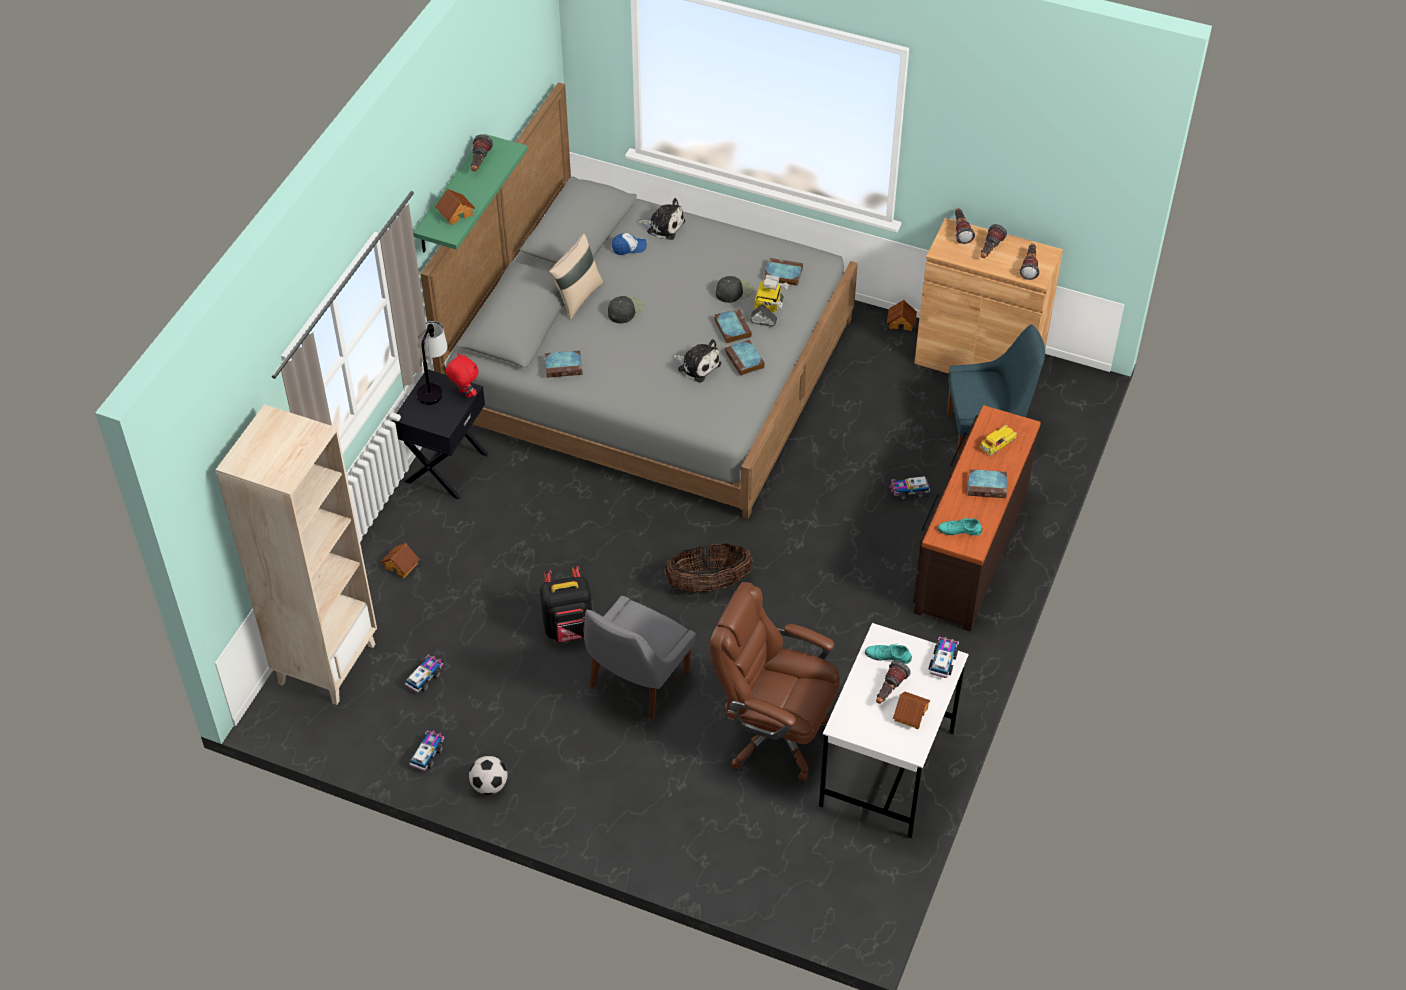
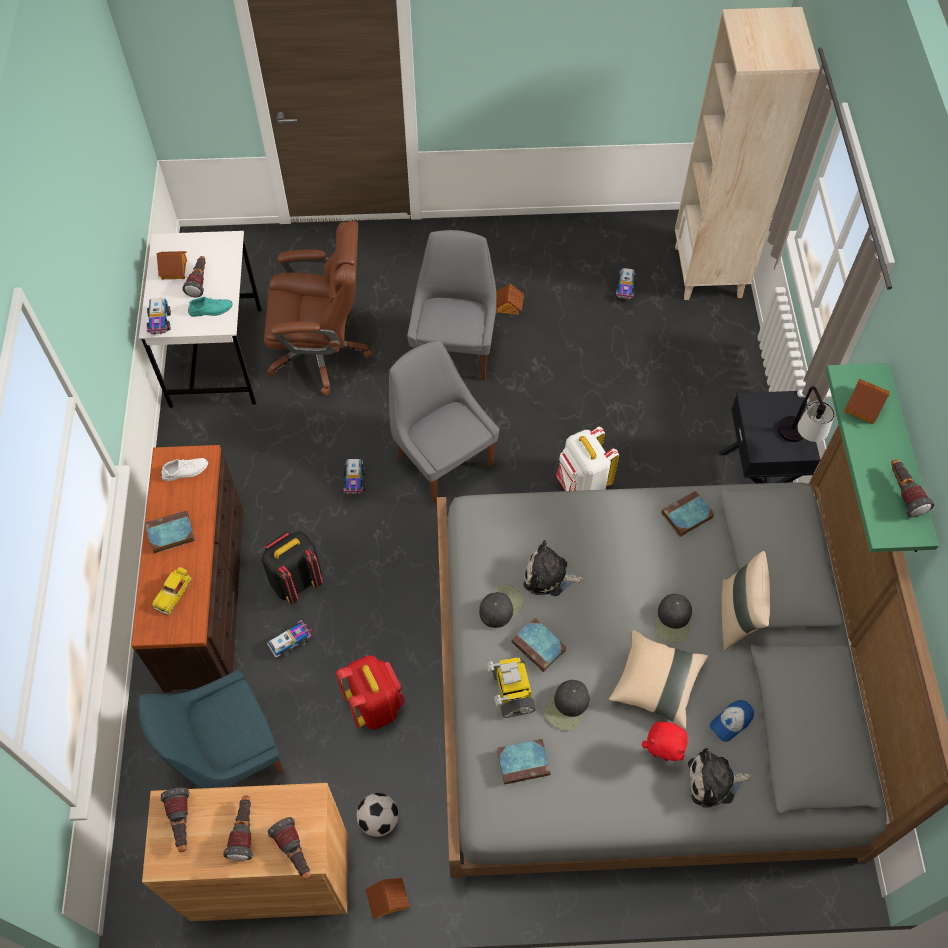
camera: 155 degrees right, 10 degrees up
toy house [381,543,420,578] -> toy house moved to [496,283,524,315]
toy truck [410,730,445,771] -> toy truck moved to [343,459,365,496]
red plush toy [446,353,479,398] -> red plush toy moved to [642,722,687,761]
football [469,756,508,795] -> football moved to [357,793,399,837]
black backpack [540,566,592,642] -> black backpack moved to [261,531,323,604]
basket [664,544,753,593] -> grey chair [389,341,499,503]
book [725,339,765,376] -> black cap [479,585,524,628]
turquoise shoe [938,517,982,536] -> white shoe [161,458,208,481]
none -> red backpack [336,655,405,730]
none -> white backpack [556,426,619,491]
none -> beige pillow [609,630,708,729]

